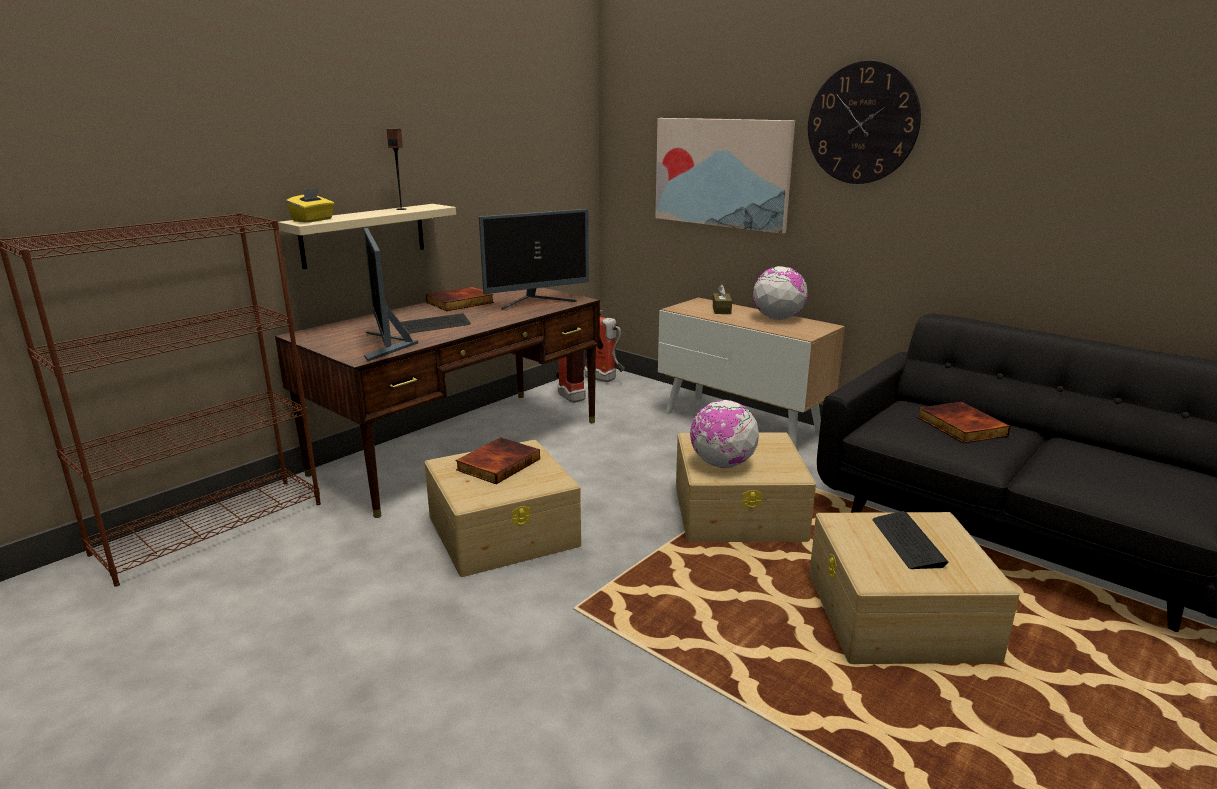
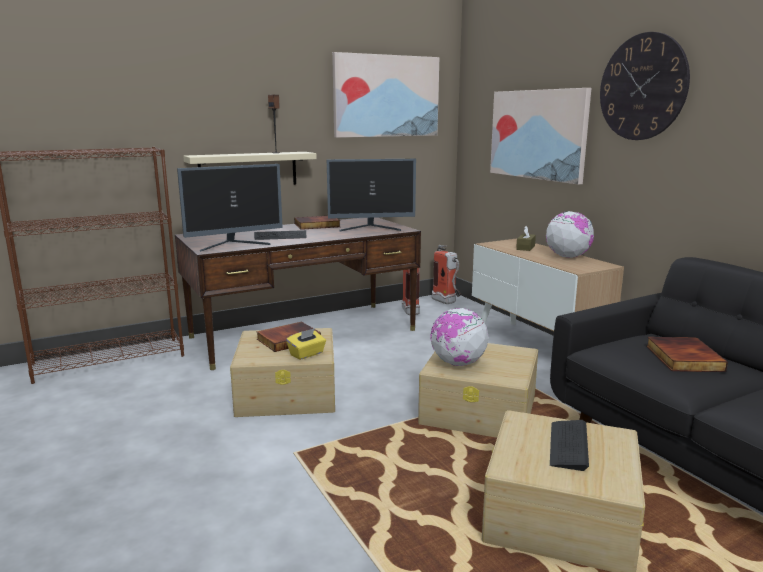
camera: 20 degrees right, 5 degrees down
yellow tissue box [286,188,334,223] -> yellow tissue box moved to [286,328,326,360]
monitor [364,228,418,361] -> monitor turned 120 degrees counterclockwise [177,164,283,252]
none -> picture [332,52,439,138]

